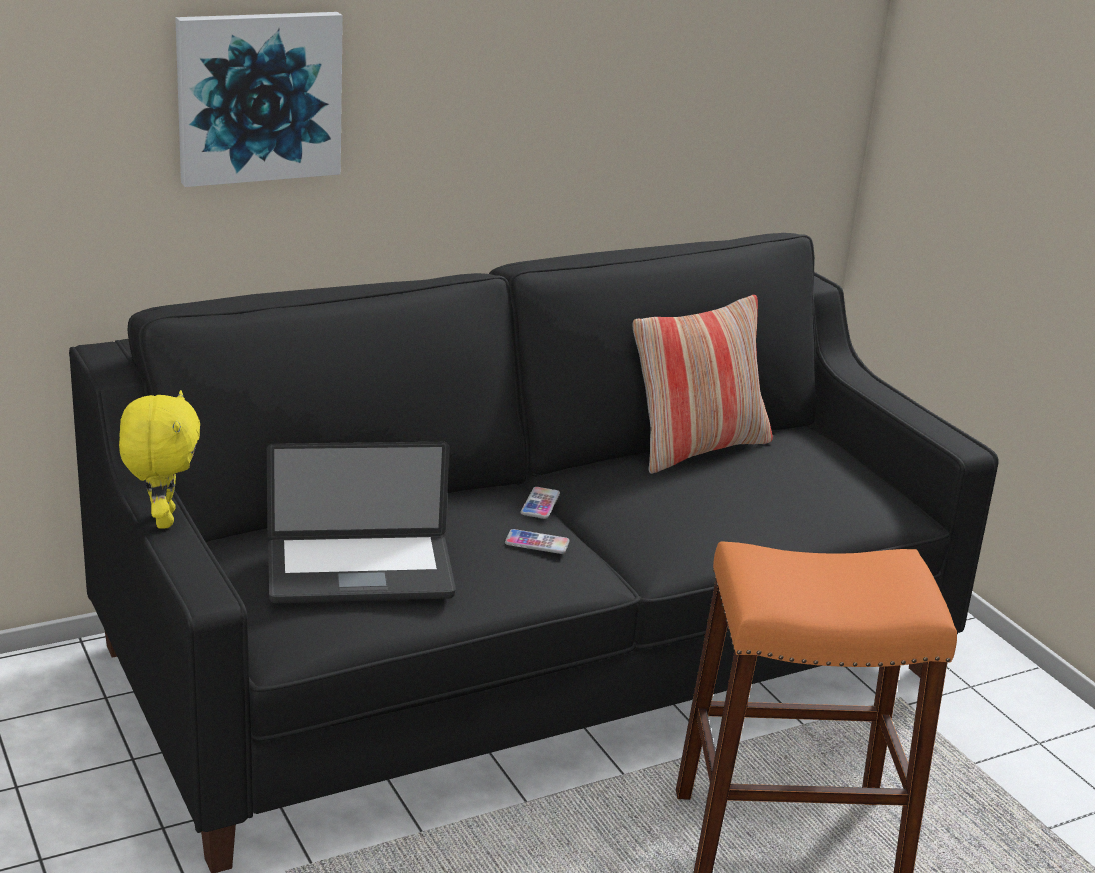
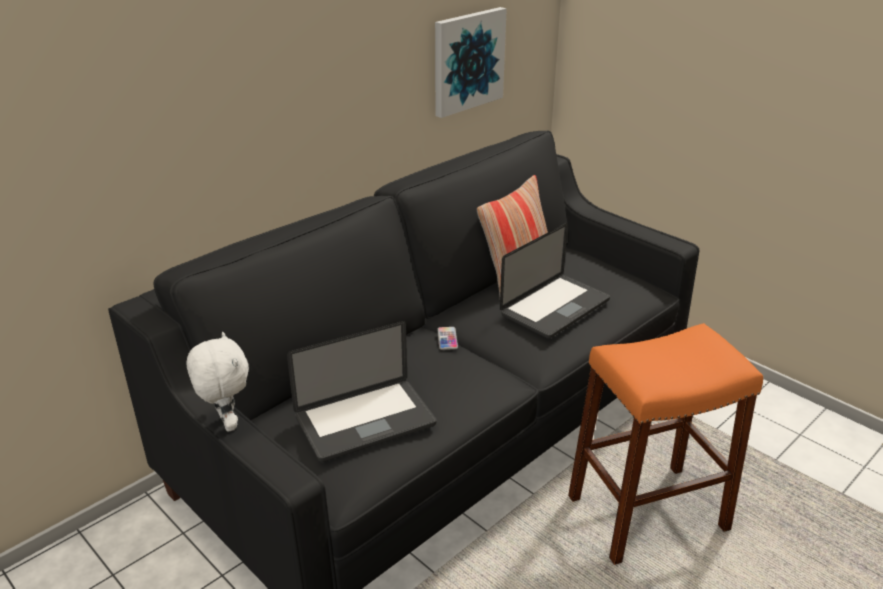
camera: 15 degrees left, 5 degrees up
yellow plush toy [119,390,200,528] -> white plush toy [186,332,249,432]
picture [175,12,343,187] -> picture moved to [435,7,507,118]
phone [505,529,570,554] -> none
none -> laptop [500,223,610,339]

